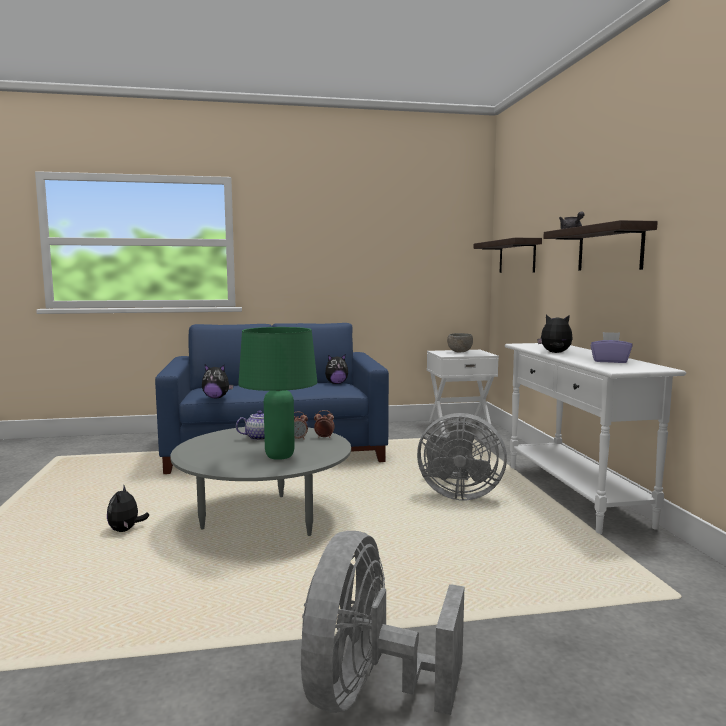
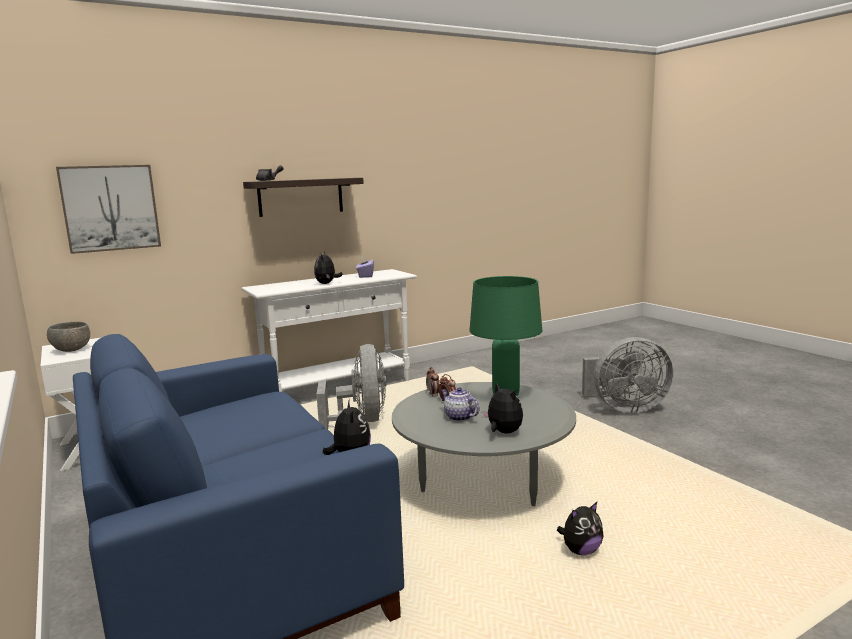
camera: 110 degrees left, 5 degrees up
plush toy [325,355,348,384] -> plush toy moved to [482,382,523,433]
shelf [474,238,542,273] -> picture [56,165,161,254]

